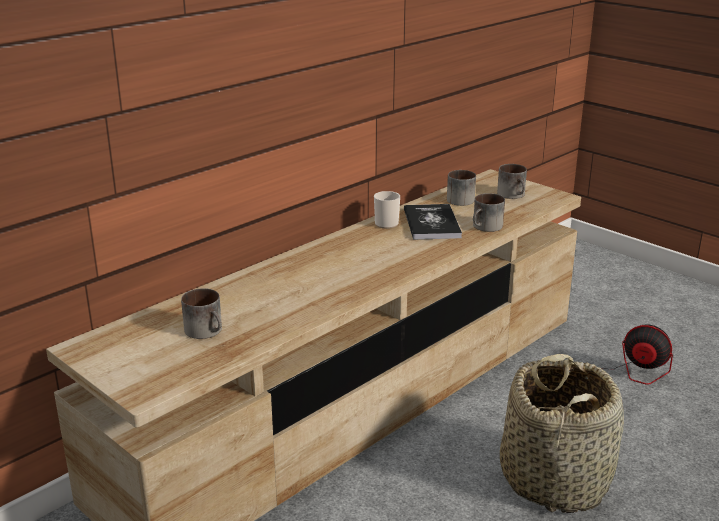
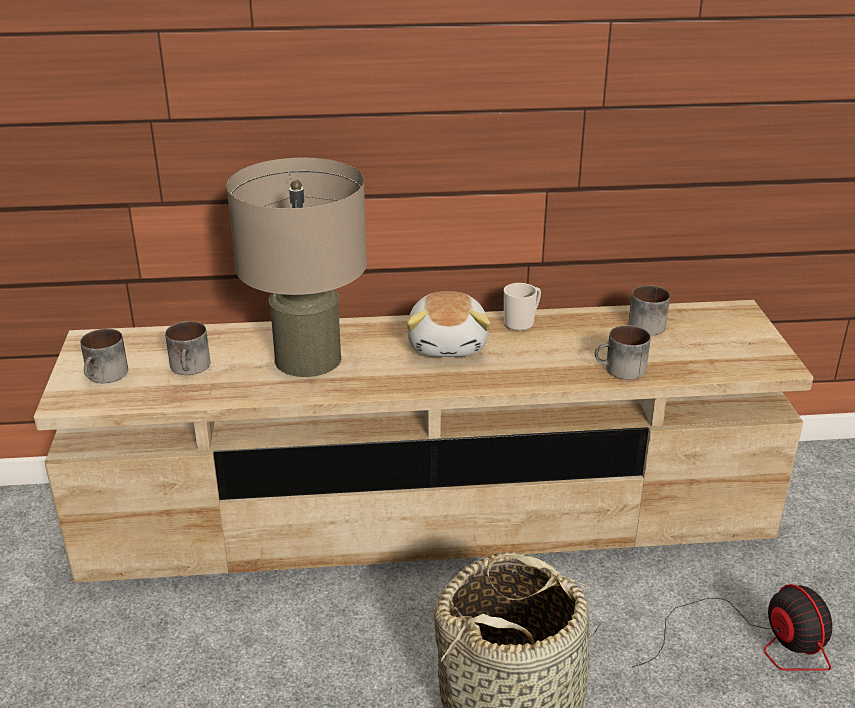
camera: 40 degrees right, 5 degrees up
book [404,204,462,240] -> none
mug [497,164,527,199] -> mug moved to [80,329,128,383]
none -> beige table lamp [227,158,367,377]
none -> plush toy [407,291,491,357]

